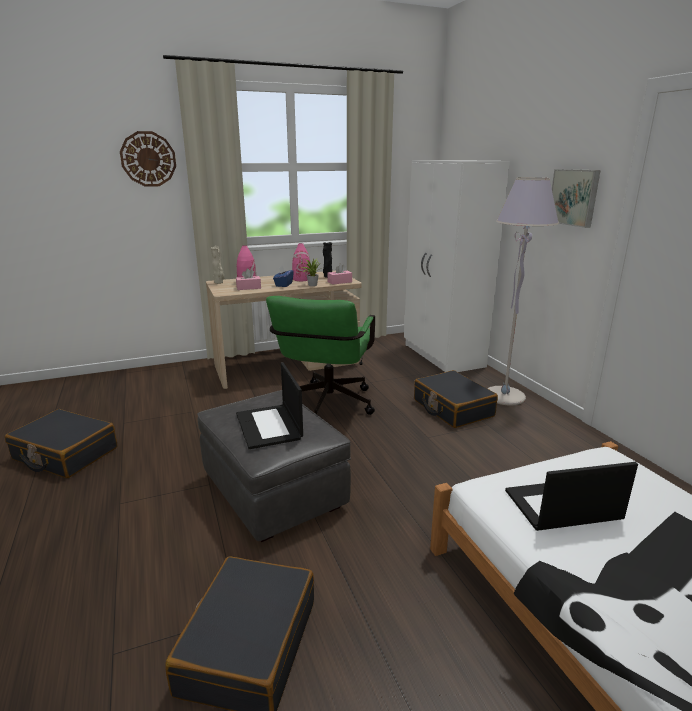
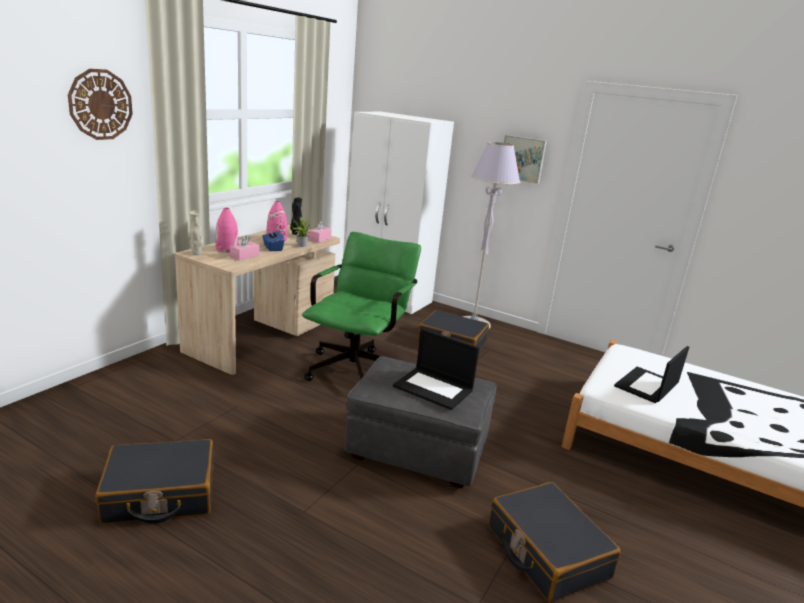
camera: 40 degrees left, 0 degrees up
green office chair [266,296,375,415] -> green office chair turned 135 degrees counterclockwise [302,232,421,381]

